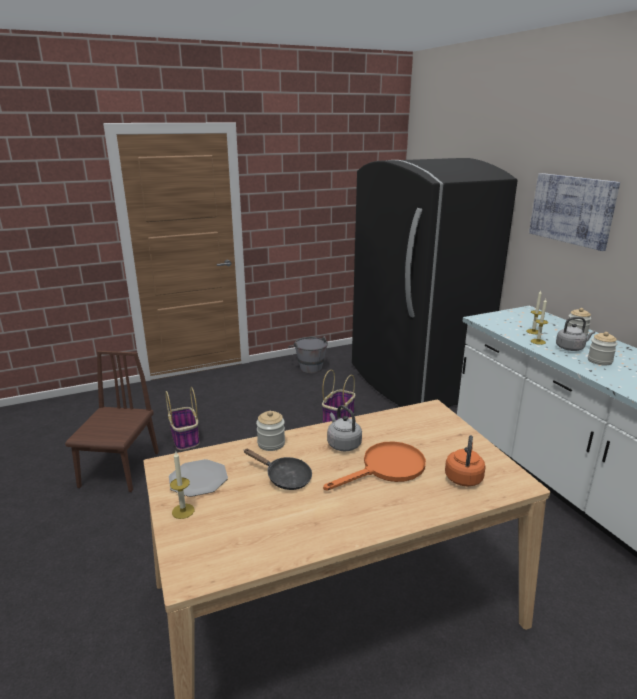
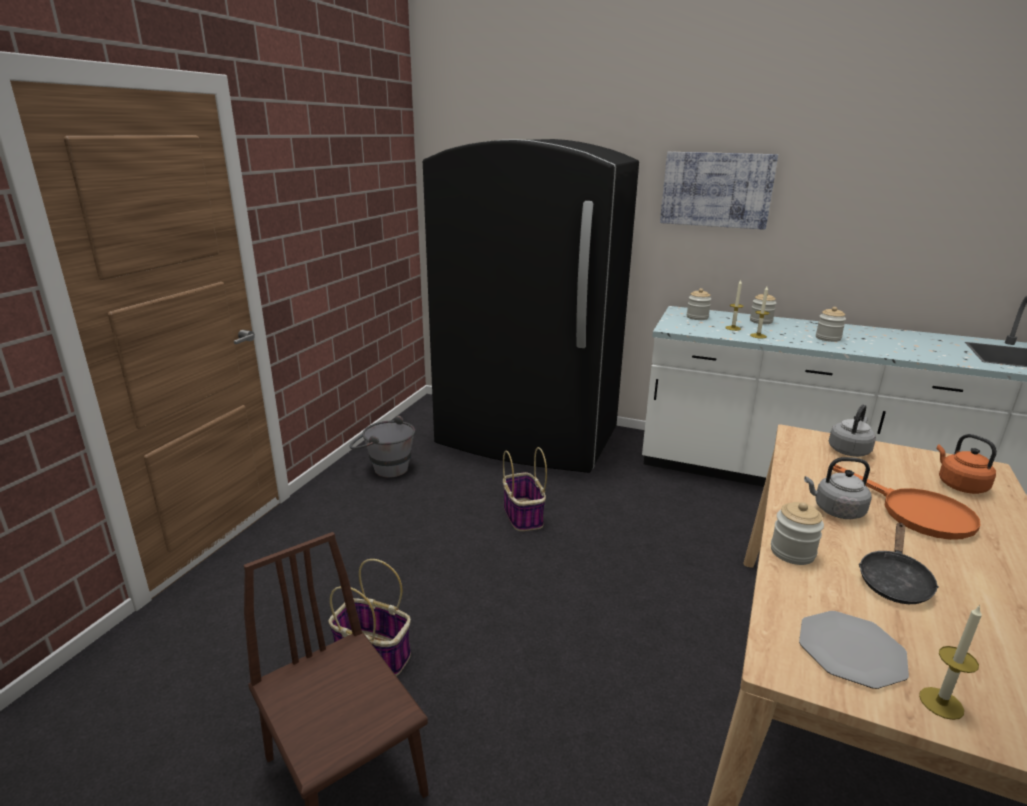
camera: 45 degrees left, 0 degrees up
black frying pan [244,449,312,490] -> black frying pan turned 135 degrees clockwise [859,523,939,604]
orange frying pan [323,441,426,491] -> orange frying pan turned 135 degrees clockwise [832,464,980,540]
grey kettle [556,317,595,351] -> grey kettle moved to [829,404,876,457]
none -> jar [687,288,711,320]

